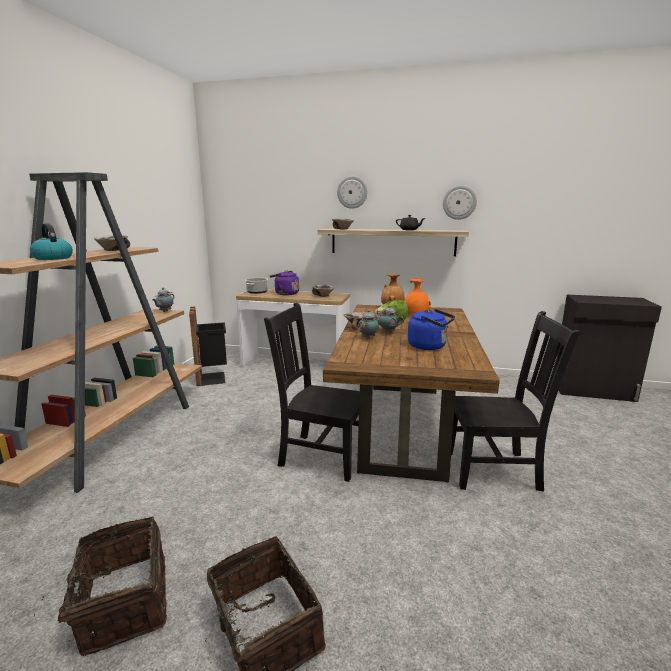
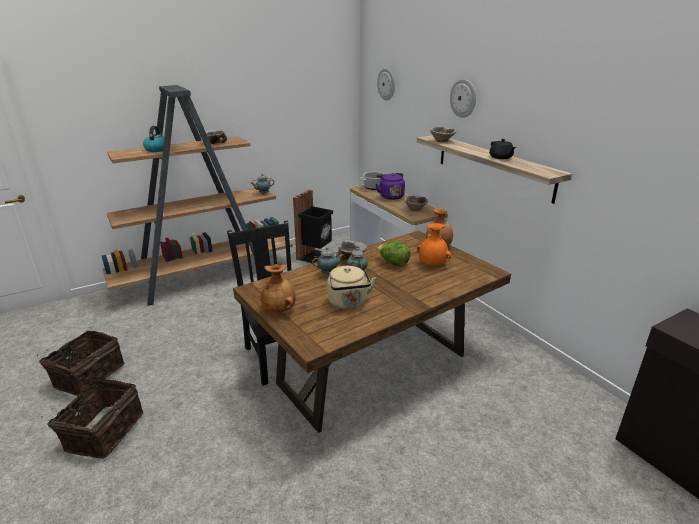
camera: 45 degrees right, 10 degrees up
blue kettle [408,309,455,350] -> beige kettle [327,266,376,310]
wall clock [443,185,477,220] -> wall clock moved to [377,68,395,100]
black chair [451,311,580,492] -> none
none -> brown vase [260,264,296,312]

